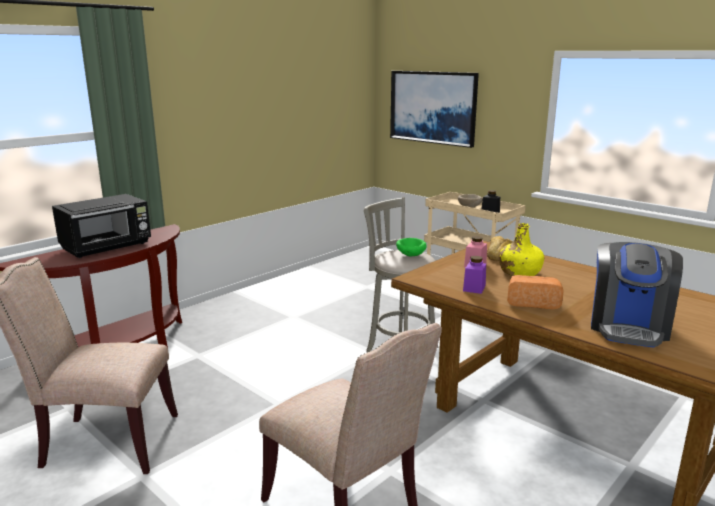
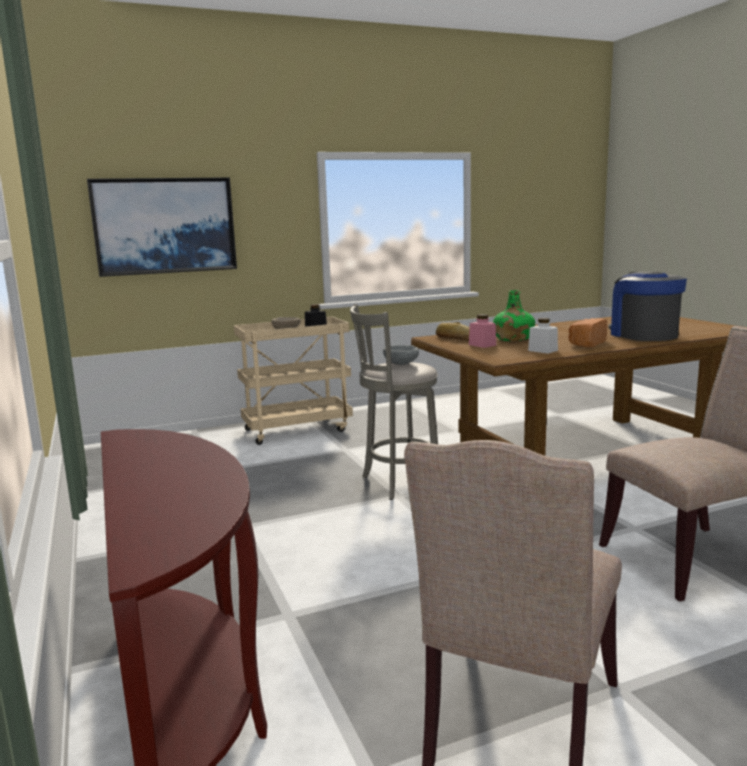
camera: 65 degrees left, 5 degrees down
black microwave [52,194,151,258] -> none
green bowl [396,238,427,256] -> grey bowl [383,345,419,365]
purple jar [463,256,486,294] -> white jar [528,318,558,354]
yellow bottle [499,223,544,276] -> green bottle [493,290,535,341]
coffee machine [591,242,683,348] -> coffee machine turned 150 degrees counterclockwise [609,271,687,341]

